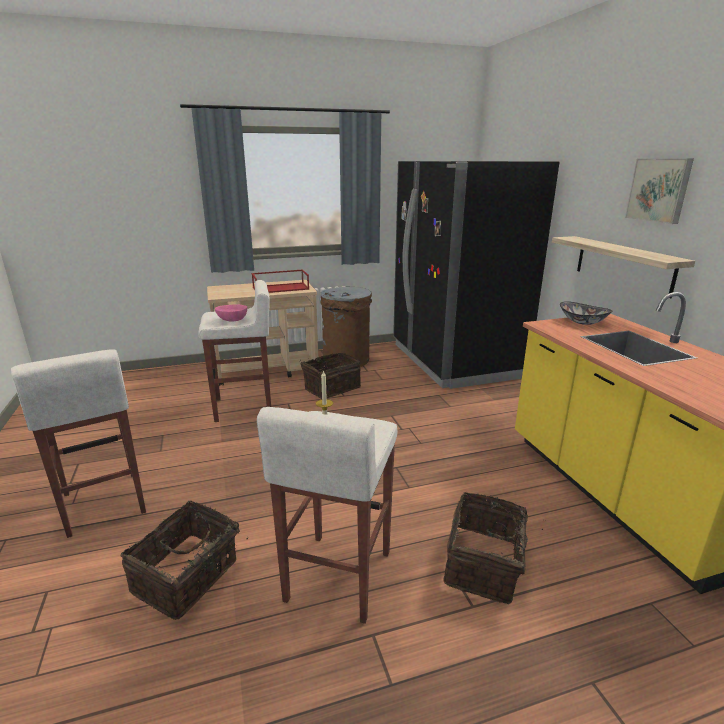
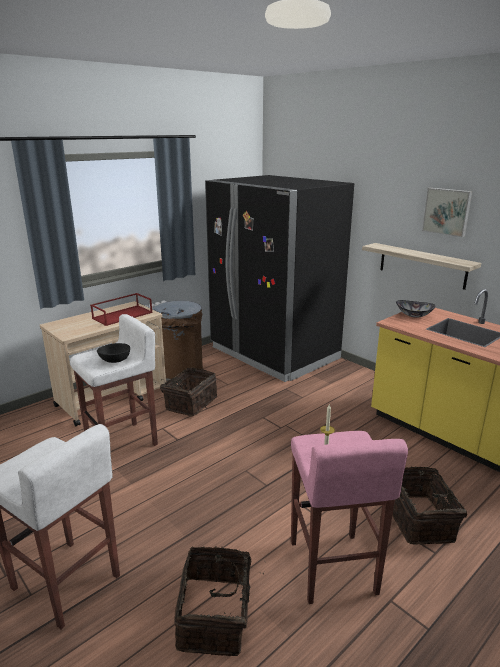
camera: 25 degrees left, 0 degrees up
pink bowl [215,304,247,321] -> black bowl [97,343,130,363]
white stool [257,407,397,624] -> pink stool [291,431,408,604]

